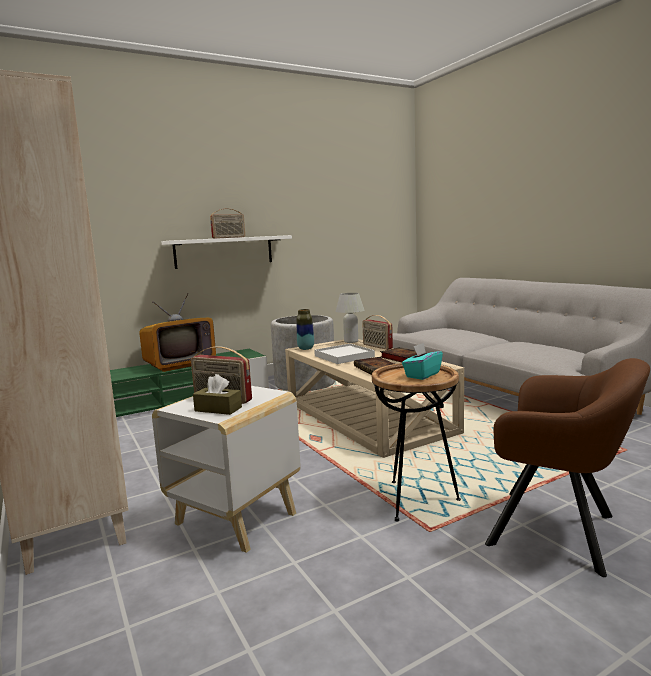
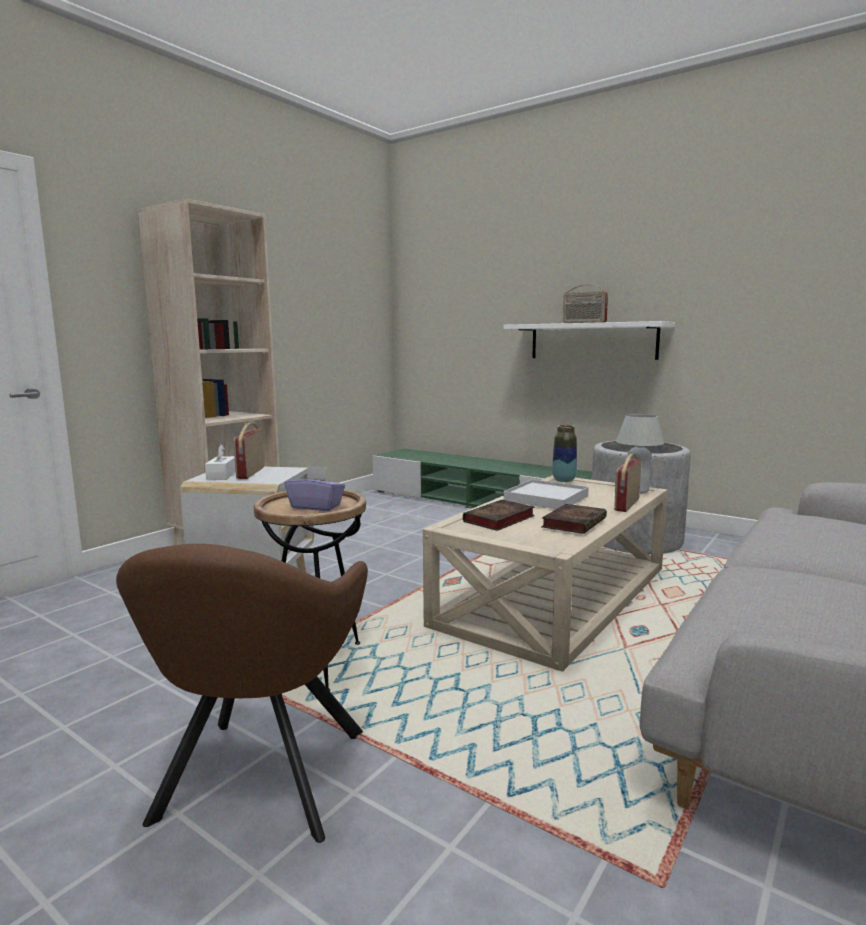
camera: 65 degrees right, 0 degrees up
television [139,293,216,372] -> none
brown tissue box [193,374,242,415] -> white tissue box [205,444,236,480]
turquoise tissue box [402,343,443,380] -> purple tissue box [284,466,345,511]

